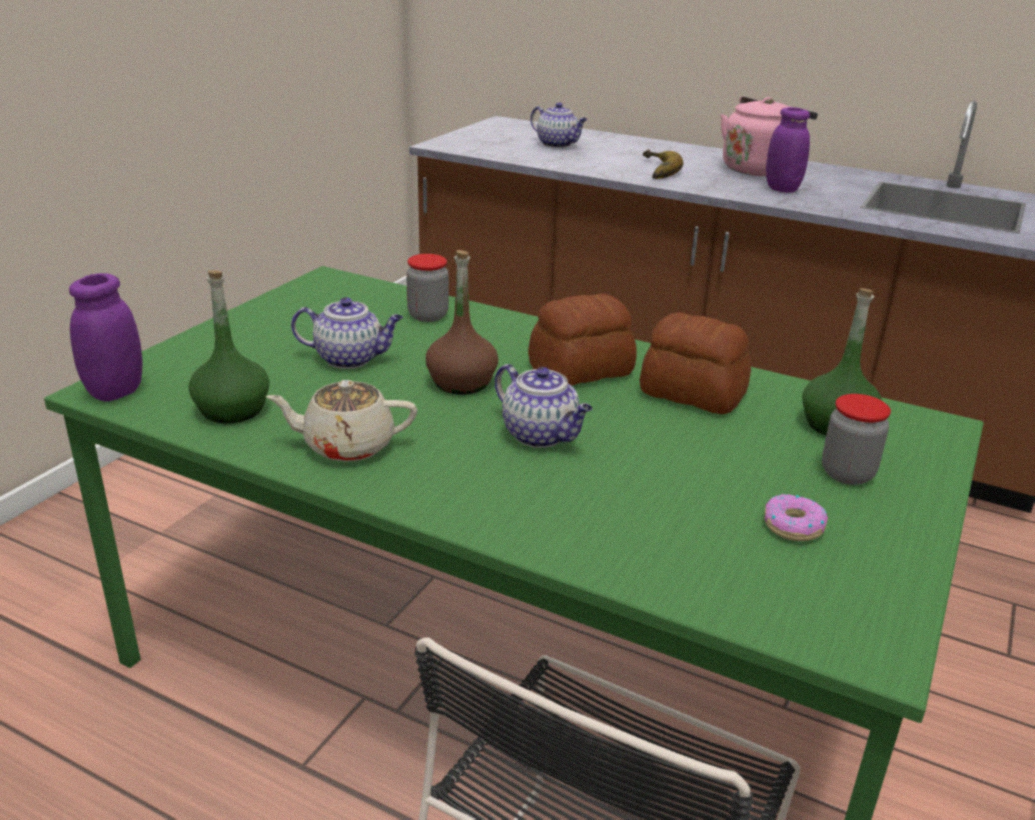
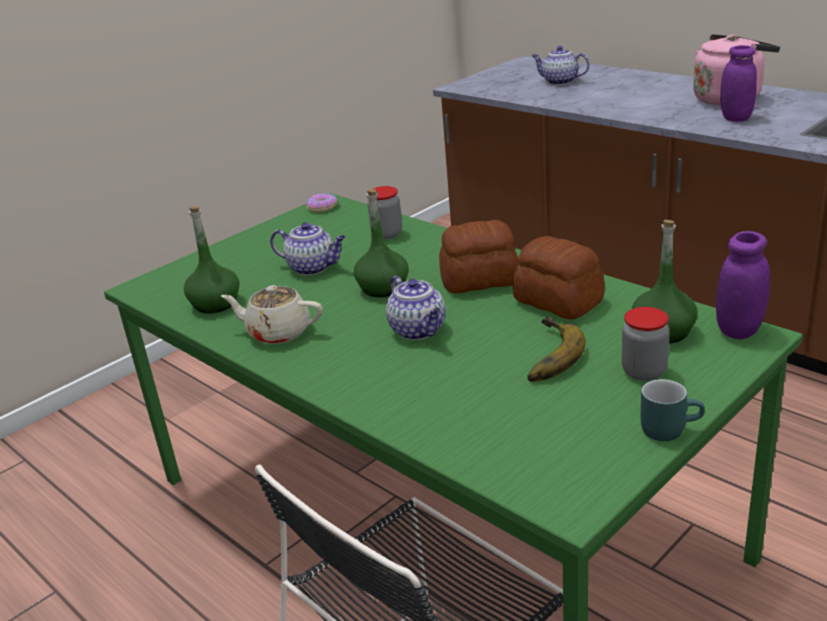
camera: 20 degrees right, 0 degrees up
purple jar [69,273,142,402] -> purple jar moved to [716,231,770,340]
brown bottle [426,250,498,395] -> green bottle [354,189,409,297]
teapot [530,102,587,148] -> teapot turned 150 degrees clockwise [531,46,590,85]
banana [643,150,683,179] -> banana moved to [528,316,586,382]
donut [765,494,828,541] -> donut moved to [306,193,338,212]
none -> turquoise mug [641,379,705,441]

